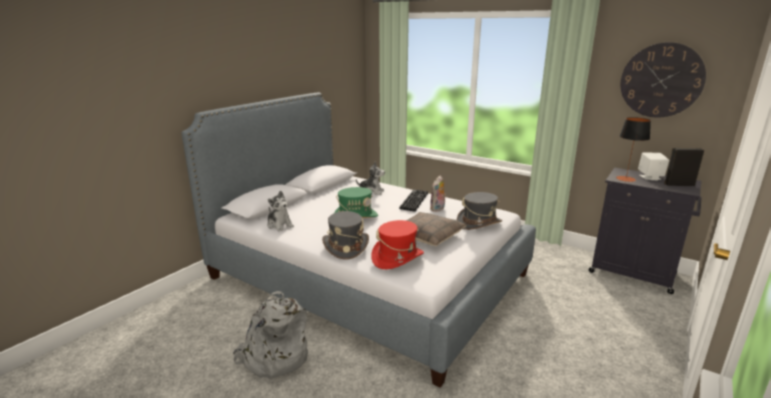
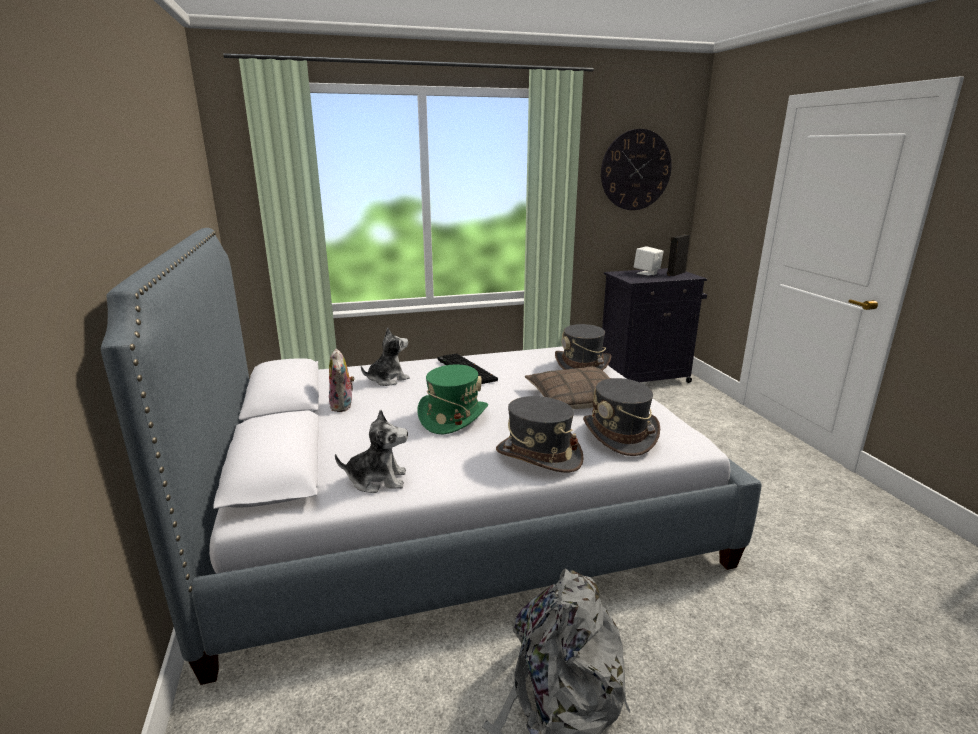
camera: 50 degrees left, 0 degrees up
red hat [371,220,424,269] -> grey hat [583,378,660,456]
plush toy [430,175,446,212] -> plush toy moved to [329,349,355,412]
table lamp [616,117,651,182] -> none

